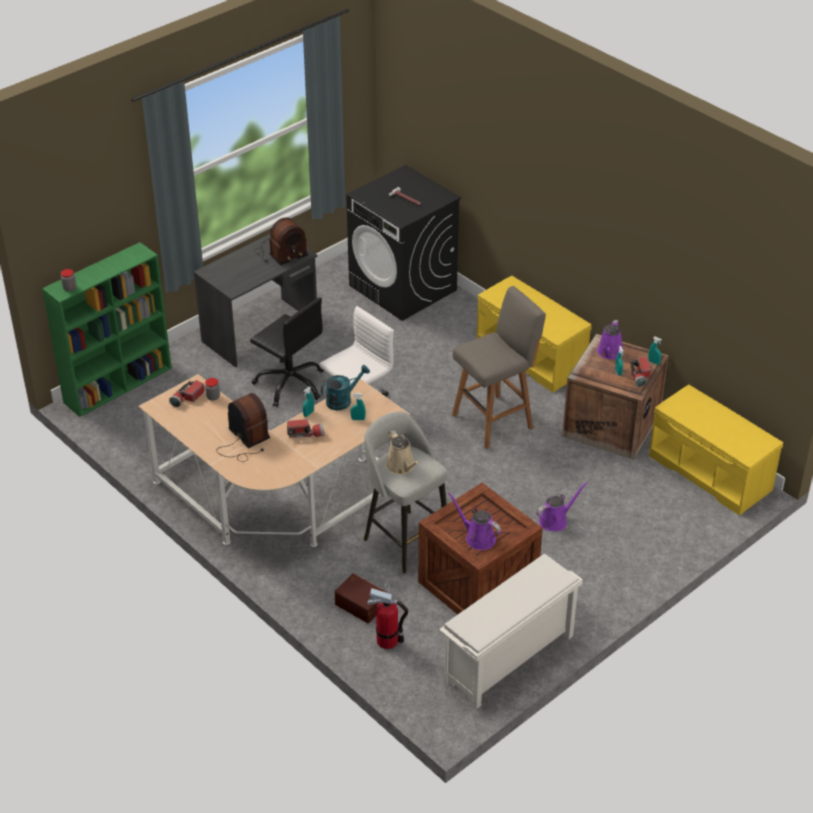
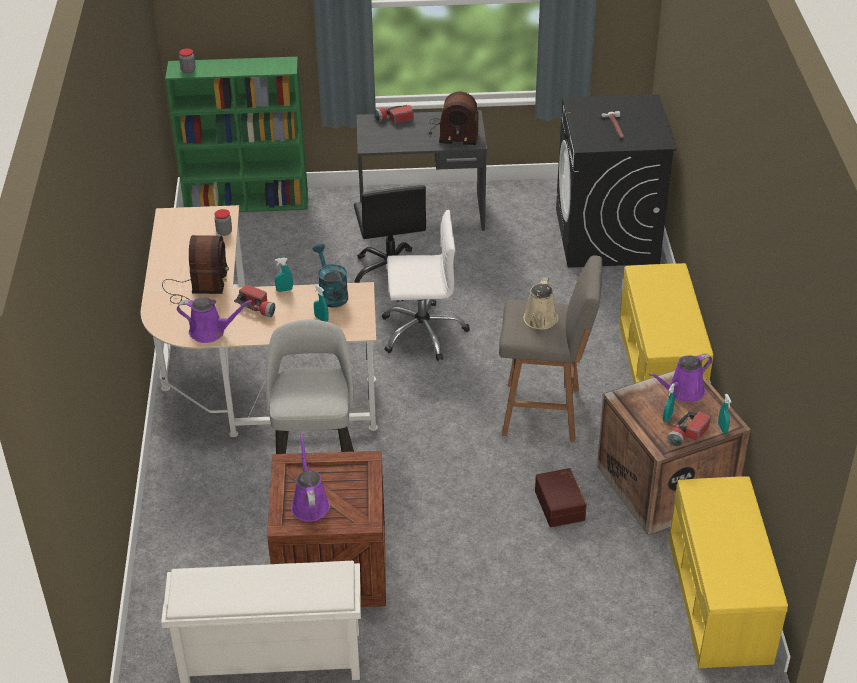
camera: 40 degrees right, 0 degrees up
flashlight [169,380,205,407] -> flashlight moved to [374,105,414,123]
turquoise watering can [321,365,370,411] -> turquoise watering can turned 120 degrees counterclockwise [313,244,348,307]
brown storage box [334,573,387,623] -> brown storage box moved to [535,468,587,527]
fire extinguisher [367,583,408,649] -> none
beige watering can [386,430,419,475] -> beige watering can moved to [523,277,558,330]
purple watering can [536,482,588,531] -> purple watering can moved to [177,297,252,343]

